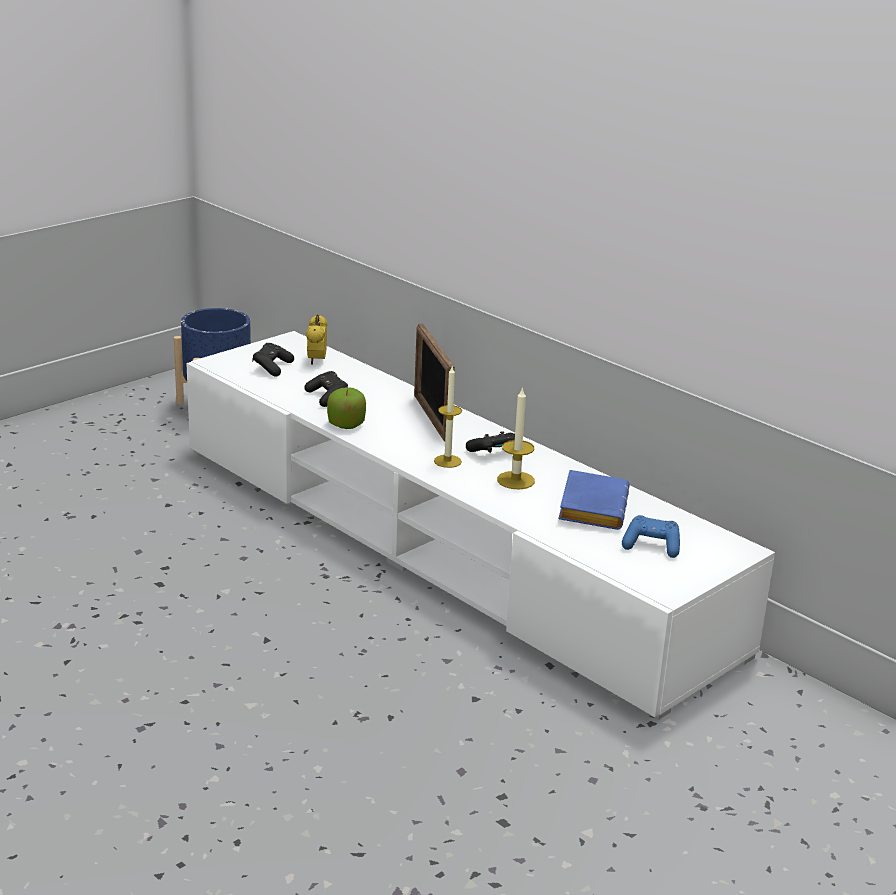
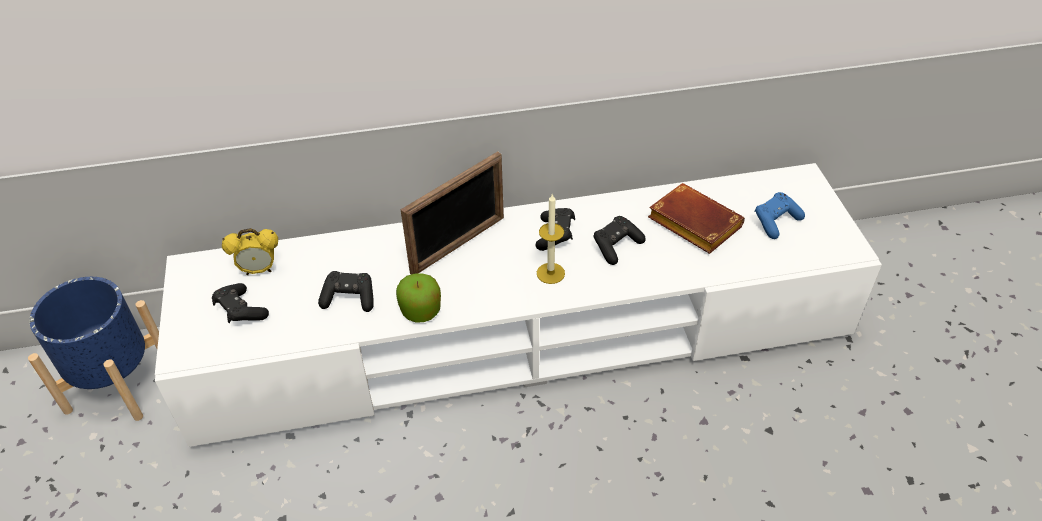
camera: 55 degrees left, 20 degrees up
alarm clock [306,314,328,365] -> alarm clock turned 45 degrees counterclockwise [222,228,278,275]
picture frame [414,324,455,442] -> picture frame turned 60 degrees counterclockwise [401,152,504,274]
candle [497,387,535,489] -> black game controller [593,216,646,265]
blue book [558,470,629,530] -> brown book [648,183,745,254]

